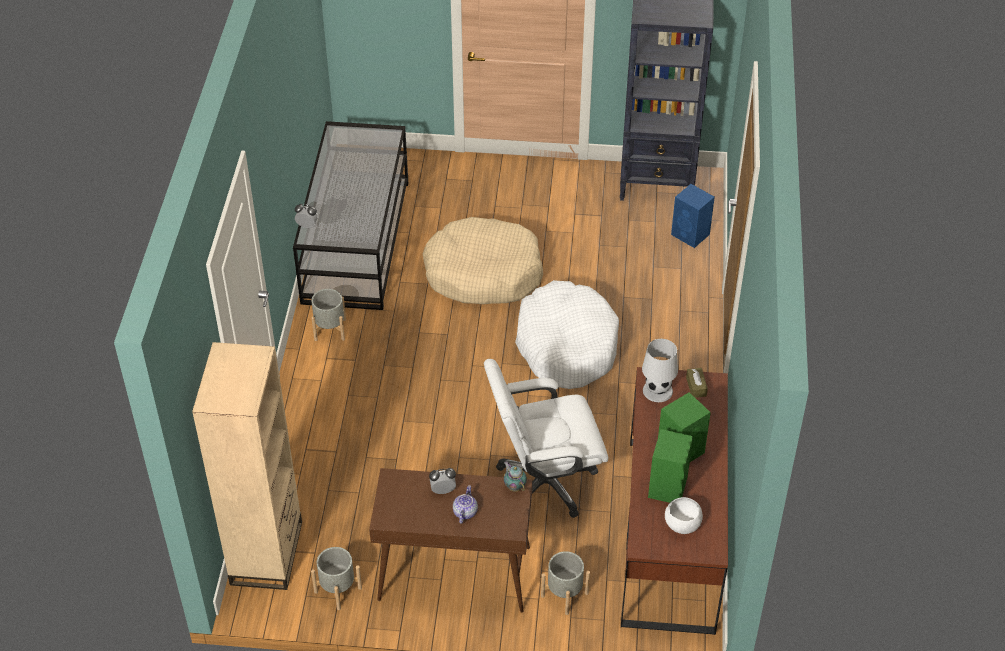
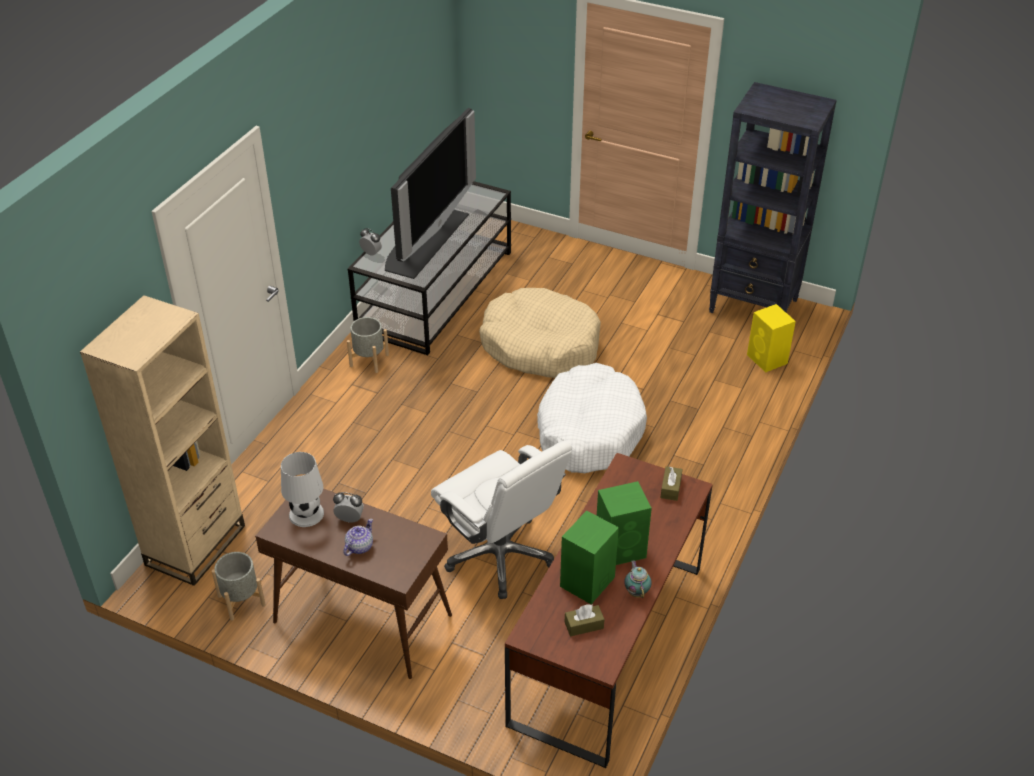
camera: 20 degrees right, 5 degrees down
white office chair [484,359,608,518] -> white office chair turned 135 degrees counterclockwise [431,440,572,599]
teapot [504,462,527,492] -> teapot moved to [624,560,652,598]
grey planter [541,551,590,615] -> none
white table lamp [642,339,678,402] -> white table lamp moved to [281,452,324,527]
white bowl [665,497,703,534] -> brown tissue box [565,604,604,636]
blue speaker [671,184,715,248] -> yellow speaker [747,304,796,373]
none -> television [385,108,476,279]

